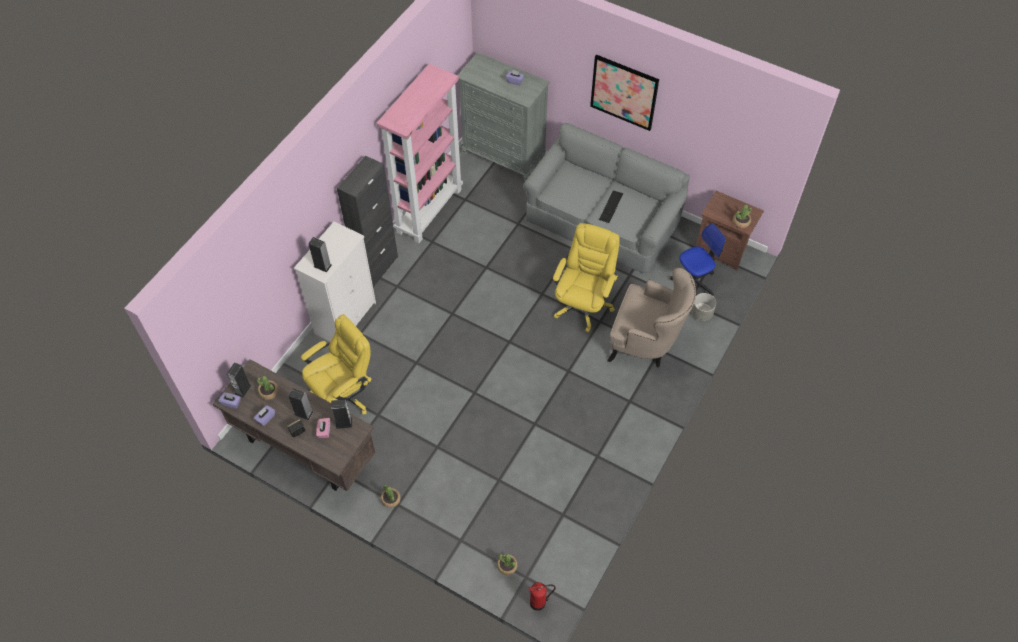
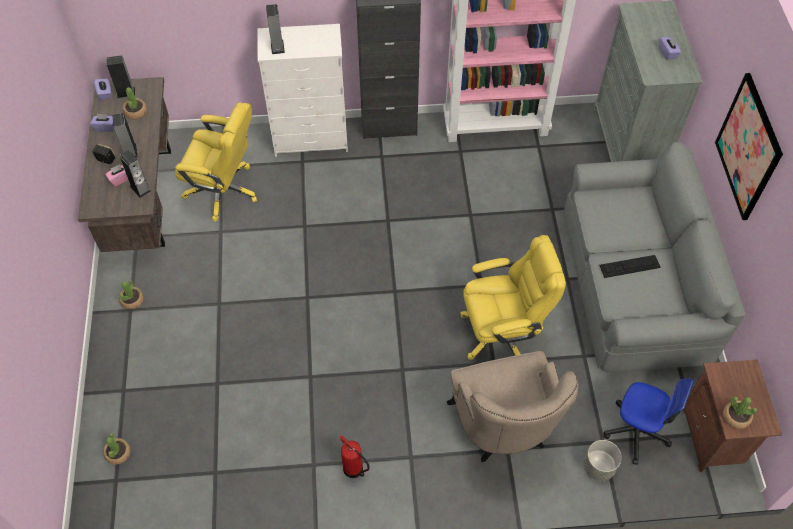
camera: 55 degrees right, 0 degrees up
fire extinguisher [529,582,556,611] -> fire extinguisher moved to [339,435,370,478]

